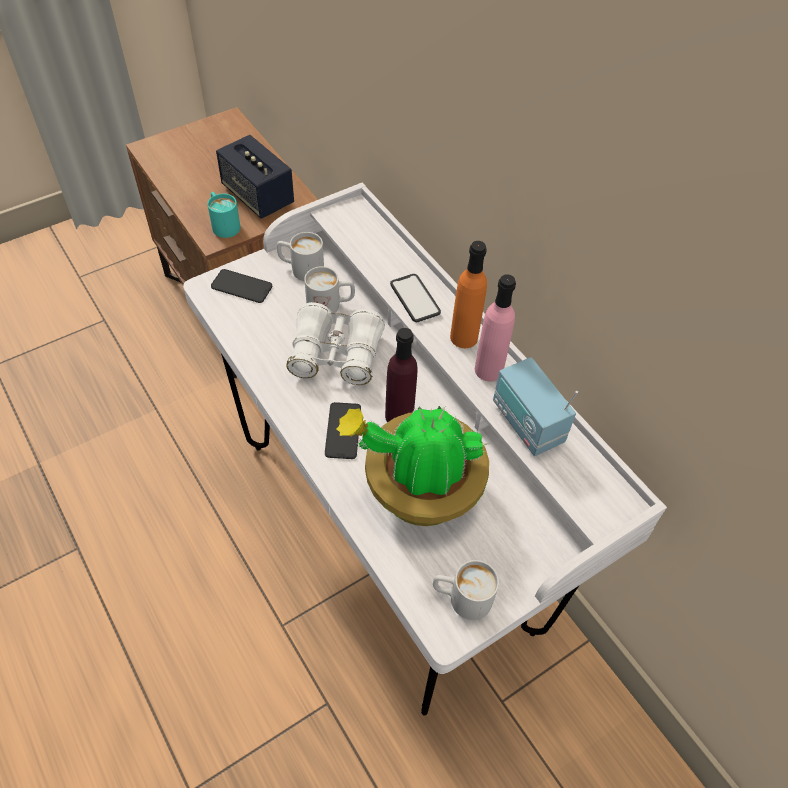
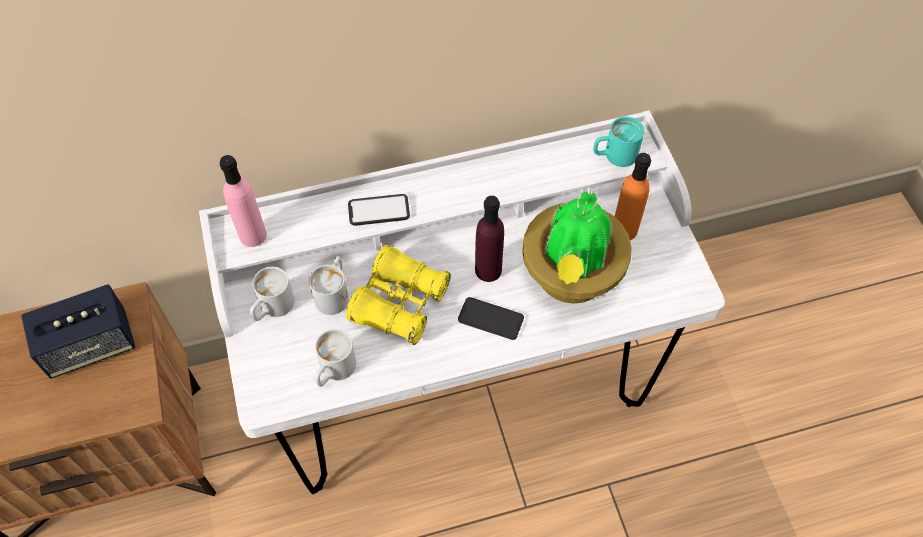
camera: 70 degrees left, 5 degrees up
turquoise mug [207,192,240,238] -> turquoise mug moved to [593,117,644,167]
phone [211,269,272,303] -> none
white binoculars [286,302,385,385] -> yellow binoculars [346,245,451,345]
white mug [433,560,499,620] -> white mug moved to [315,329,357,387]
orange bottle [450,241,487,348] -> orange bottle moved to [615,153,651,240]
pink bottle [475,274,516,382] -> pink bottle moved to [220,155,267,247]
radio [493,357,578,456] -> none

